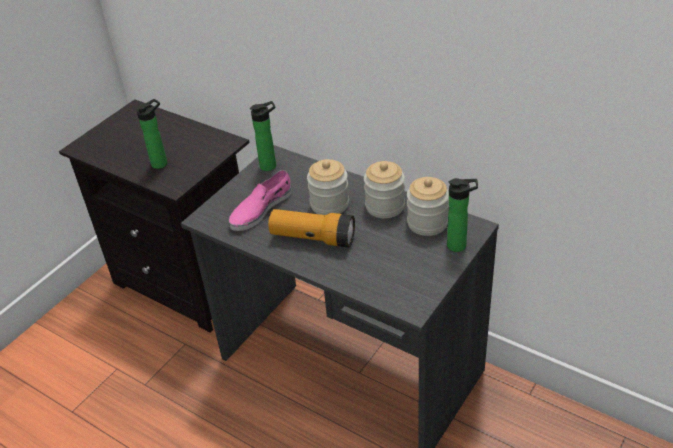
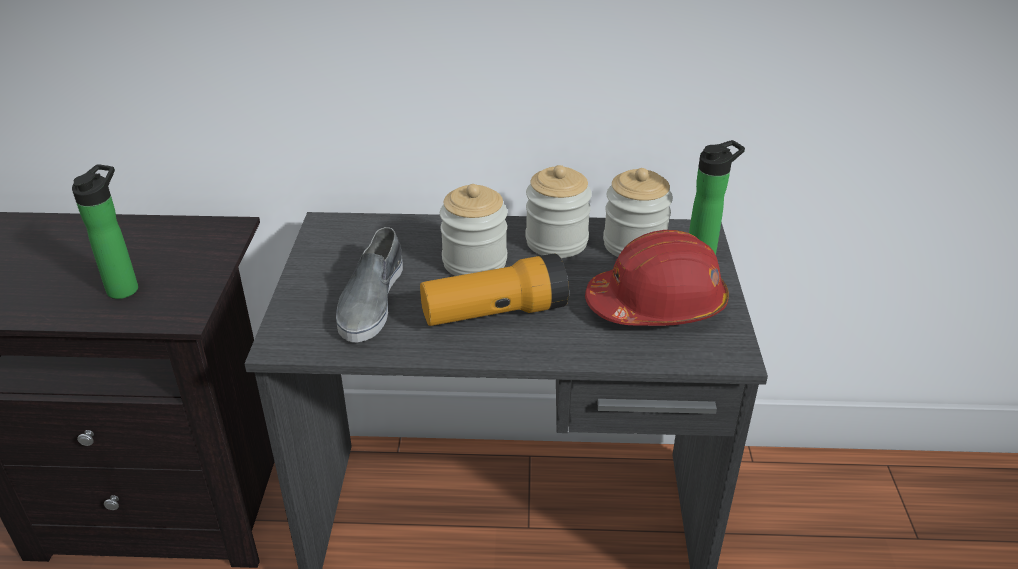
camera: 35 degrees left, 5 degrees down
pink shoe [229,170,292,231] -> grey shoe [336,227,403,342]
bottle [250,101,276,171] -> none
none -> red hard hat [585,230,729,326]

